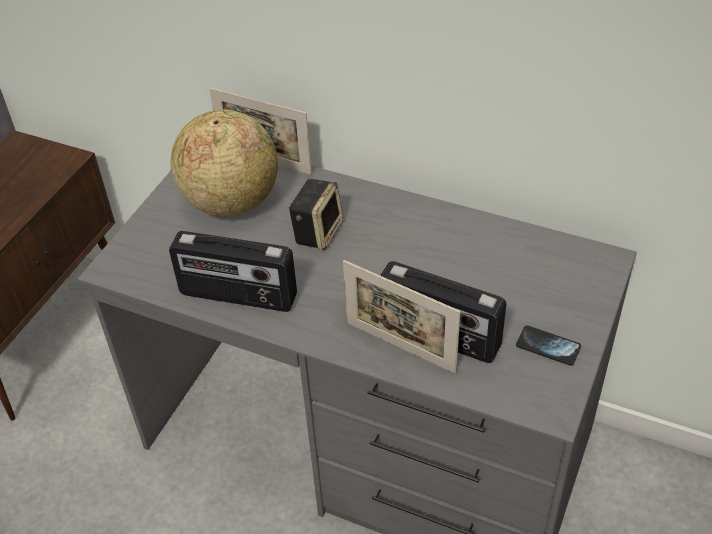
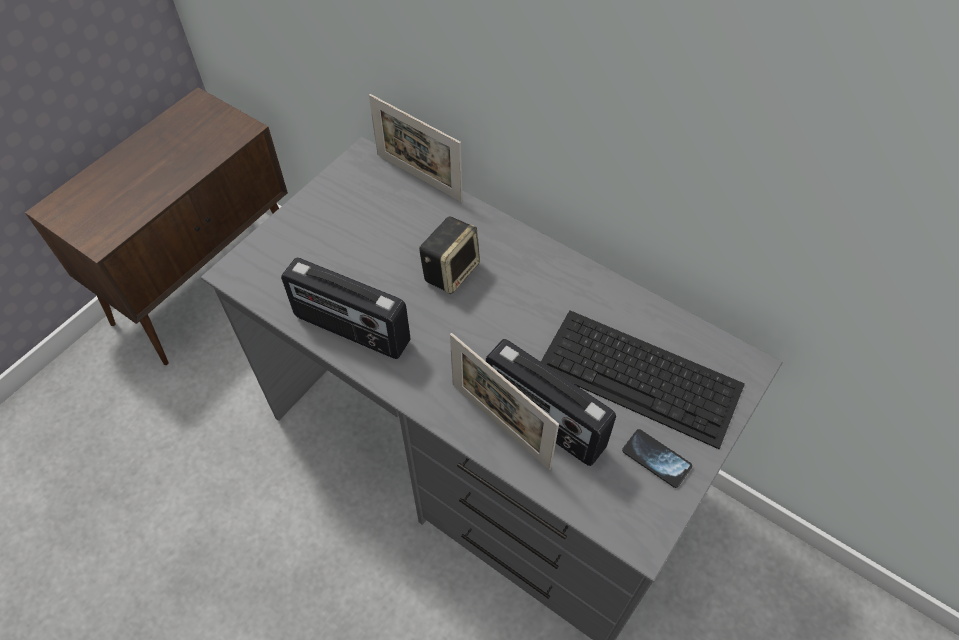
camera: 10 degrees right, 10 degrees up
globe [171,109,278,217] -> none
none -> keyboard [541,310,745,449]

